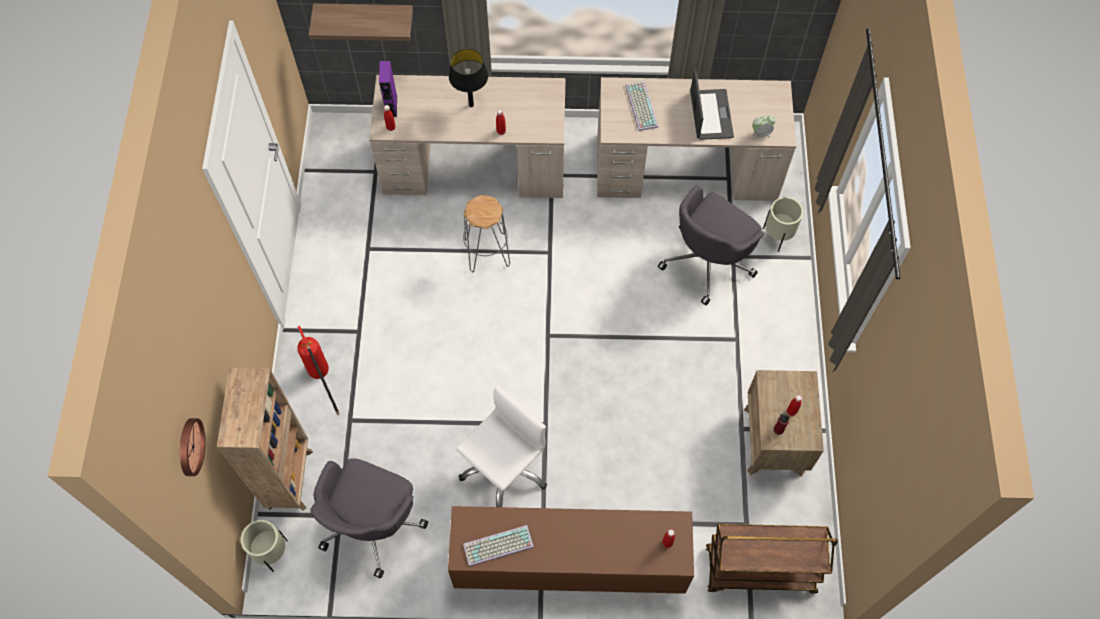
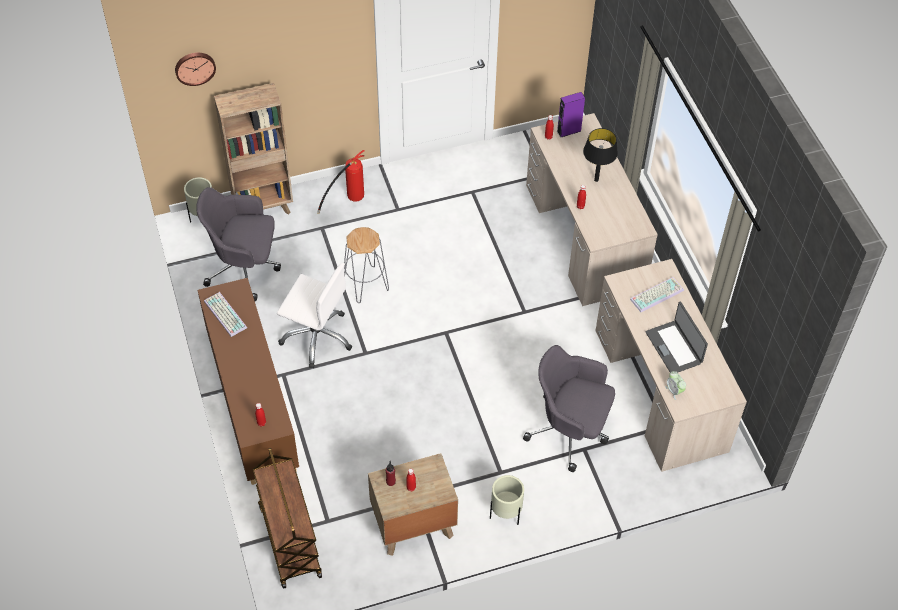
camera: 70 degrees right, 10 degrees down
shelf [309,3,413,41] -> none
grey stool [463,195,510,272] -> grey stool moved to [344,227,389,303]
laptop [690,70,734,140] -> laptop turned 90 degrees clockwise [646,302,708,372]
beige planter [763,197,803,252] -> beige planter moved to [490,475,524,525]

